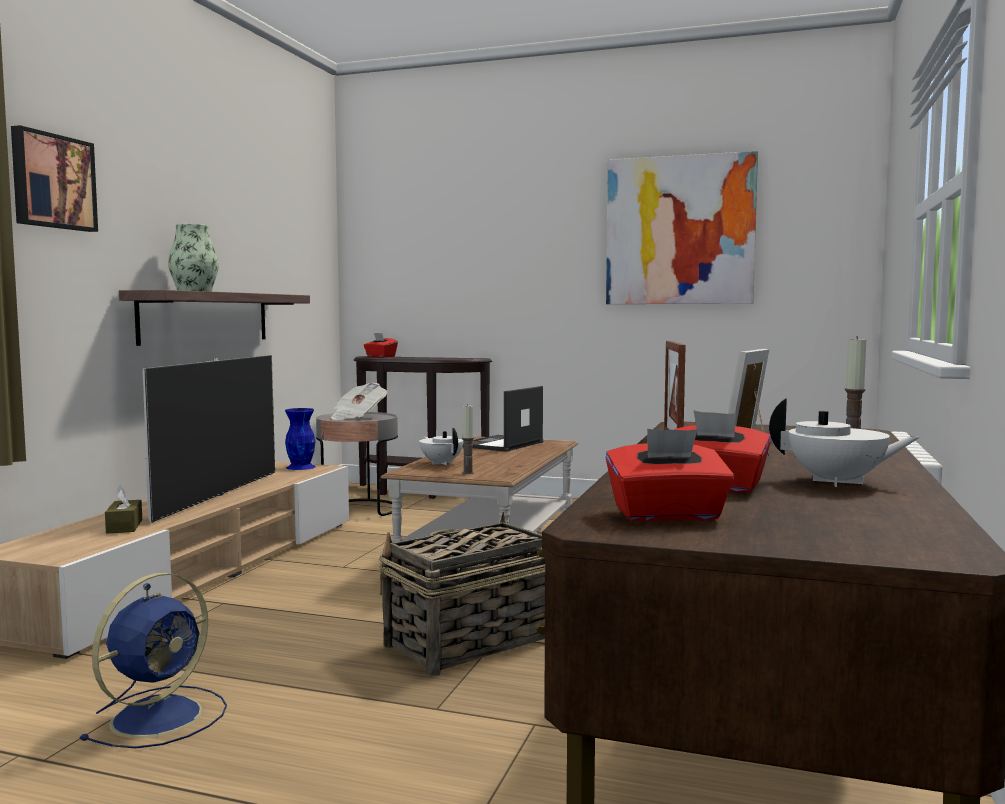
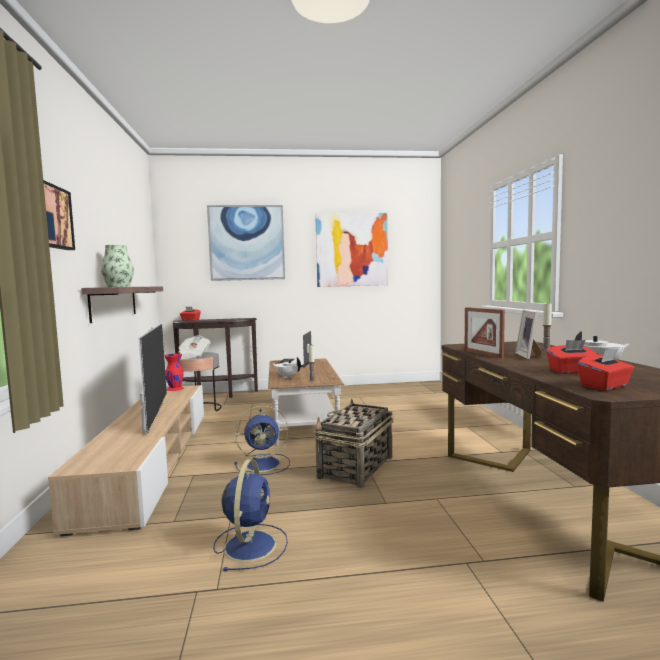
camera: 25 degrees left, 0 degrees up
brown tissue box [105,485,142,534] -> none
blue vase [285,408,316,470] -> red vase [164,354,184,391]
none -> picture [207,205,285,281]
none -> blue fan [235,406,290,475]

